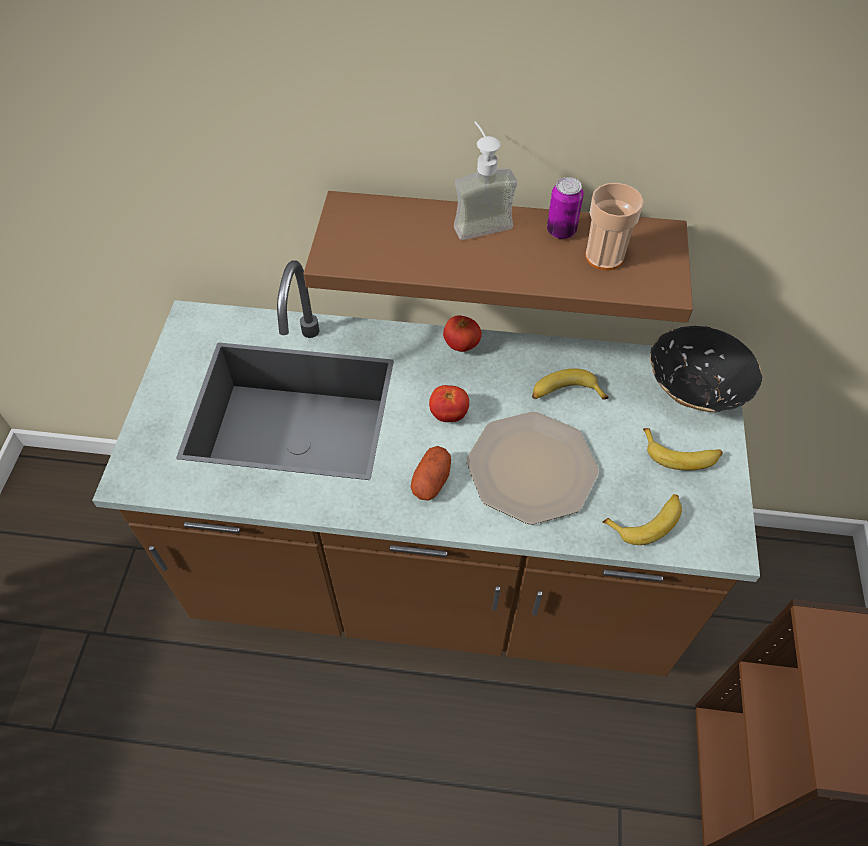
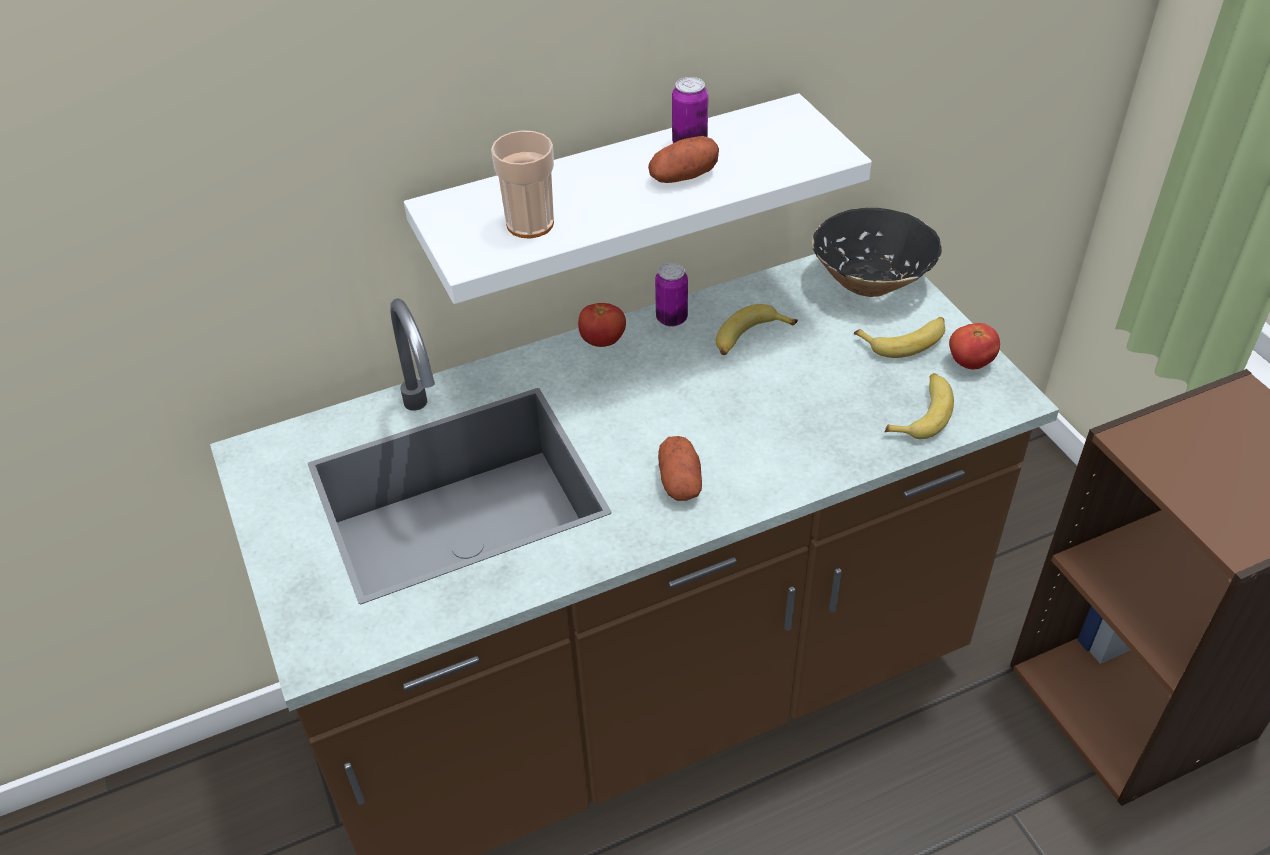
camera: 30 degrees left, 10 degrees down
brown shelf [303,191,693,323] -> white shelf [404,93,872,304]
tomato [429,385,469,422] -> tomato moved to [949,323,1000,369]
soap dispenser [454,121,517,240] -> none
plate [467,412,599,525] -> none
cup [585,183,644,270] -> cup moved to [491,130,554,239]
none -> potato [648,136,719,183]
none -> can [655,263,688,327]

